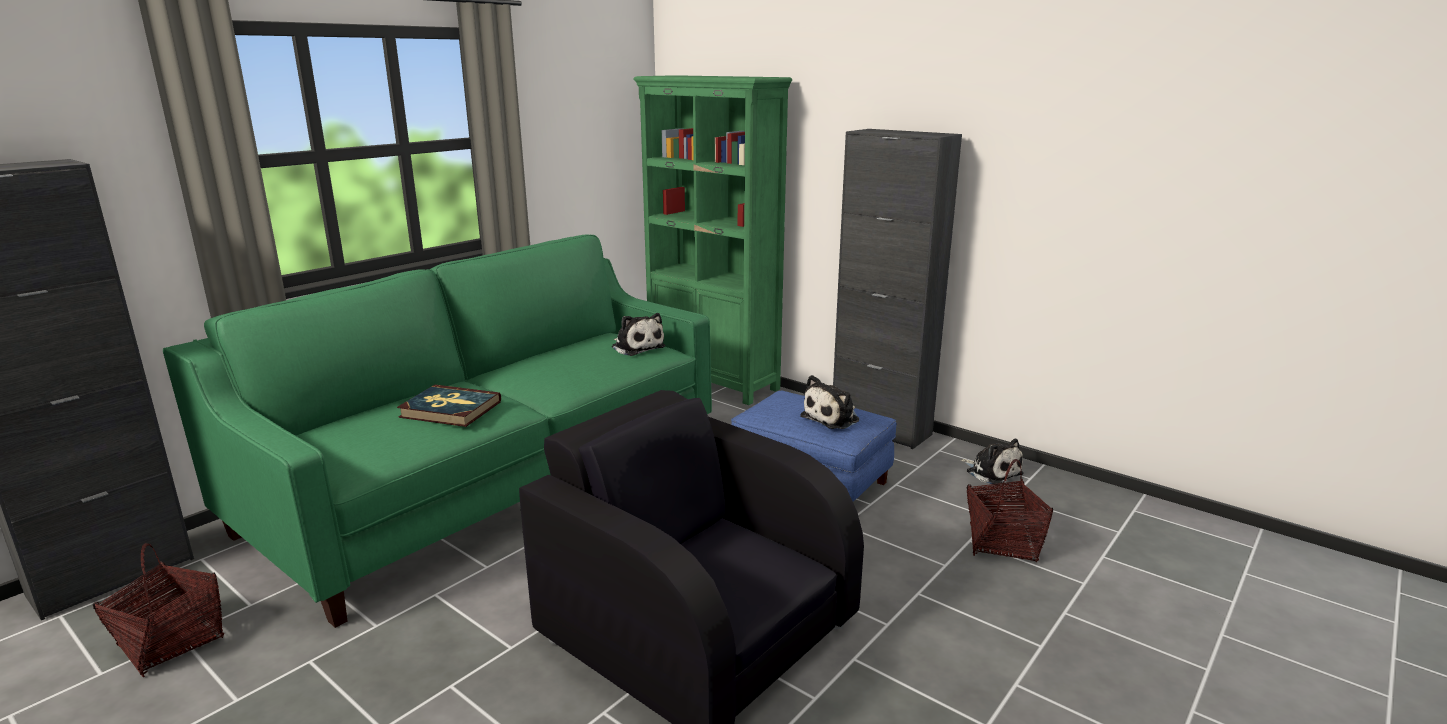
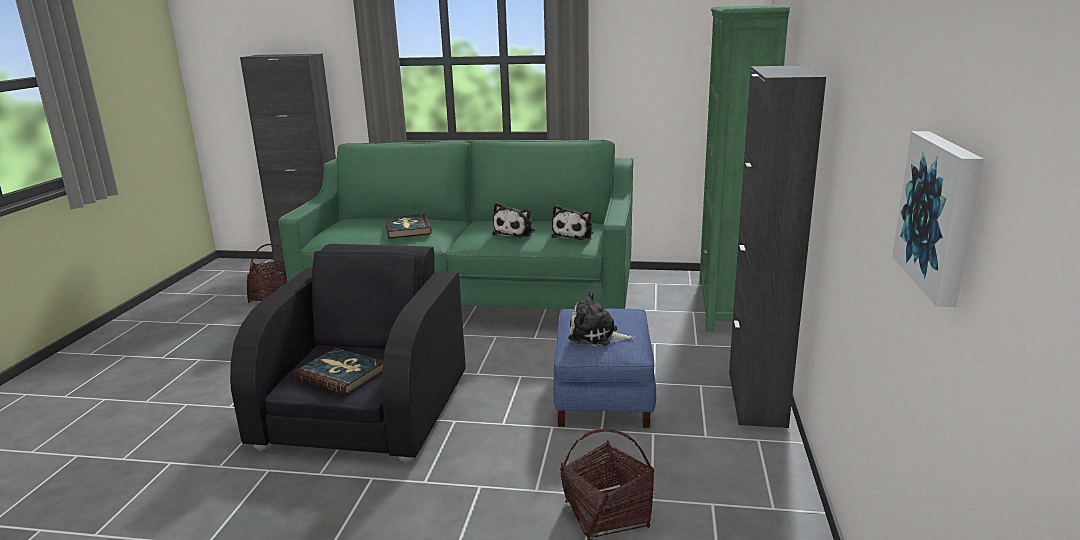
camera: 60 degrees right, 0 degrees up
plush toy [960,439,1024,484] -> plush toy moved to [492,203,535,238]
none -> book [294,348,383,395]
none -> picture [892,131,984,307]

